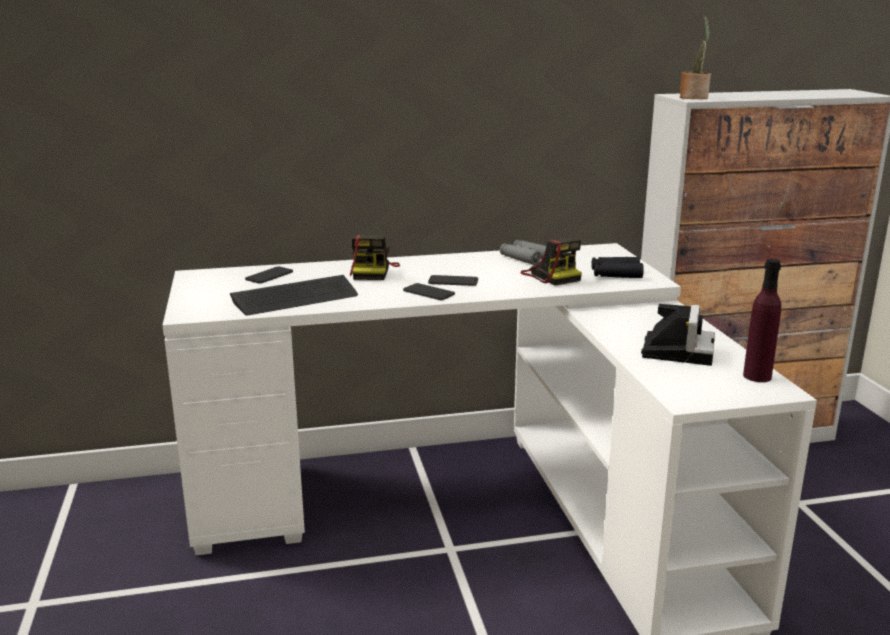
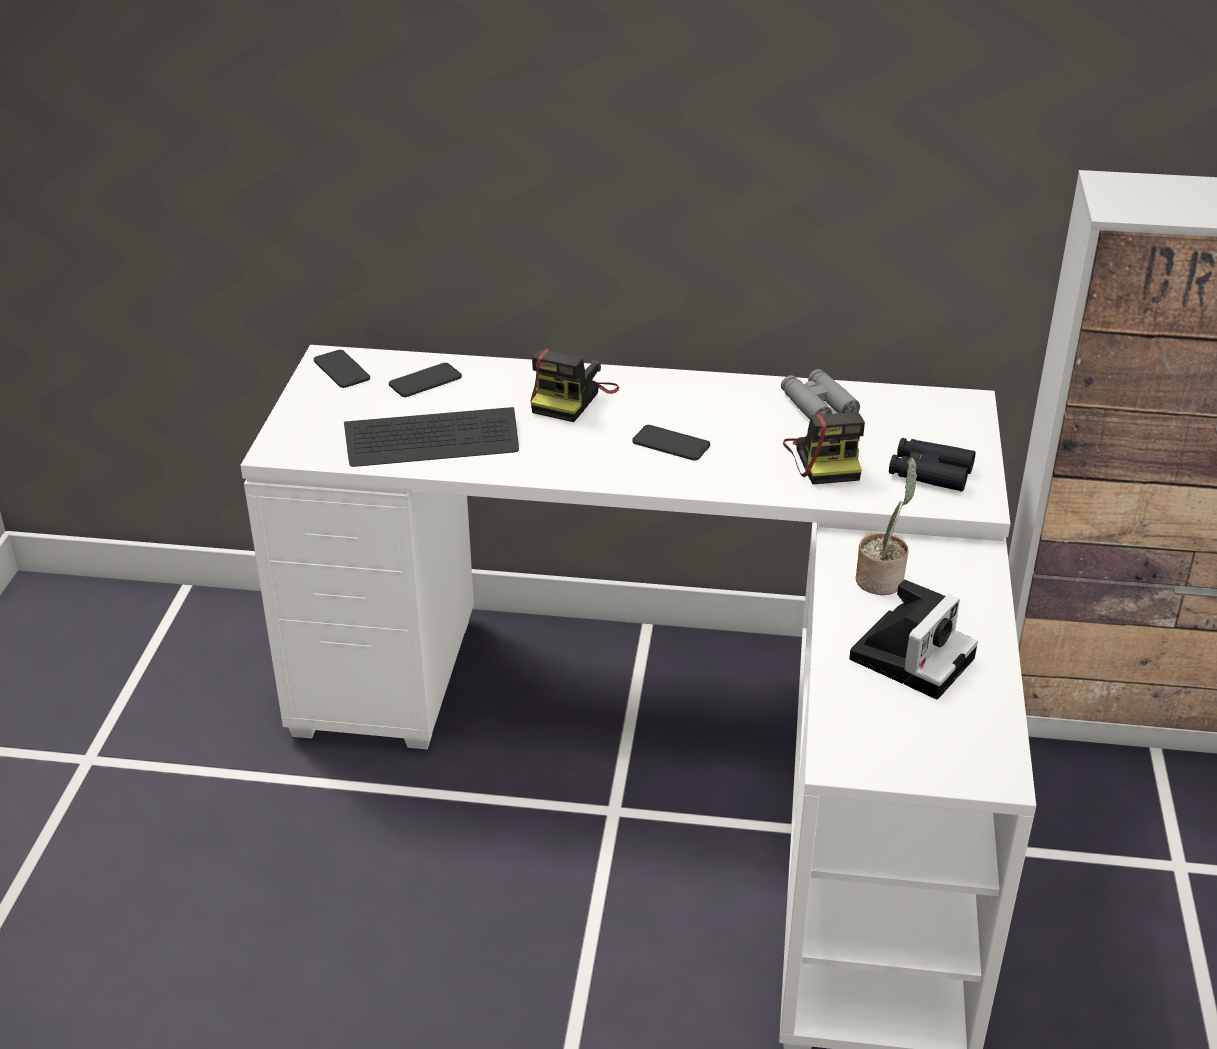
camera: 20 degrees right, 15 degrees up
phone [403,283,455,300] -> phone moved to [314,350,370,388]
potted plant [680,16,711,99] -> potted plant moved to [856,458,917,595]
purple bottle [743,259,781,382] -> none

